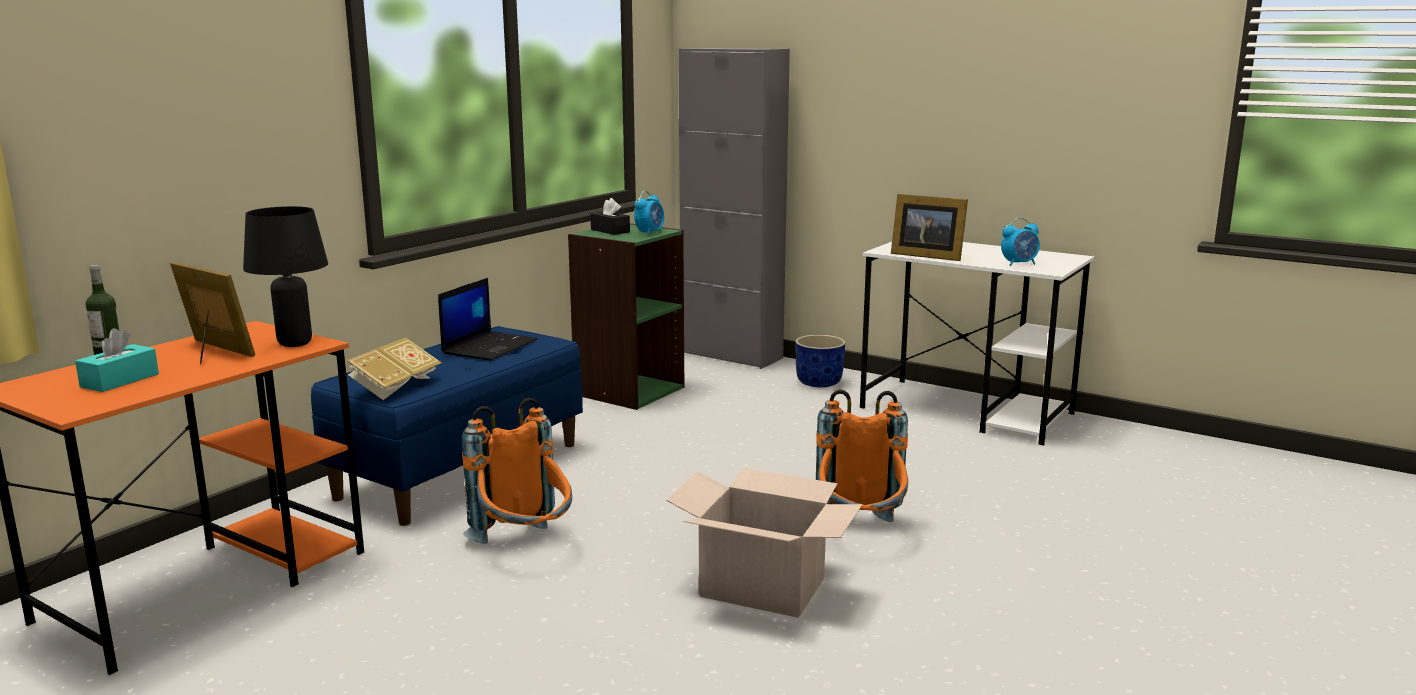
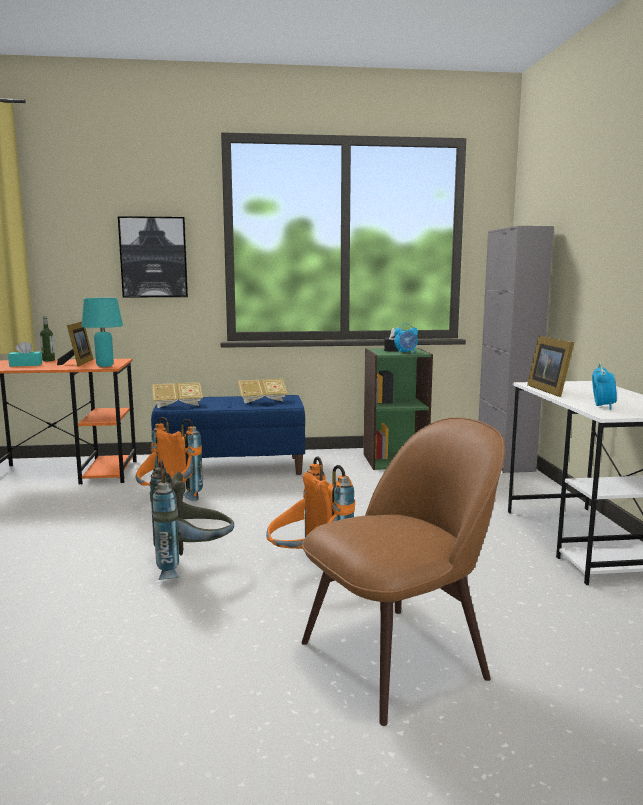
camera: 50 degrees right, 5 degrees down
black table lamp [243,206,328,347] -> turquoise table lamp [81,298,123,367]
laptop [438,278,538,361] -> book [238,379,288,403]
cardboard box [666,468,862,618] -> grey backpack [150,460,234,580]
blue planter [795,335,845,387] -> none
alarm clock [1001,217,1040,266] -> alarm clock turned 105 degrees counterclockwise [592,362,617,410]
none -> picture [118,216,188,297]
none -> brown chair [301,417,505,726]

